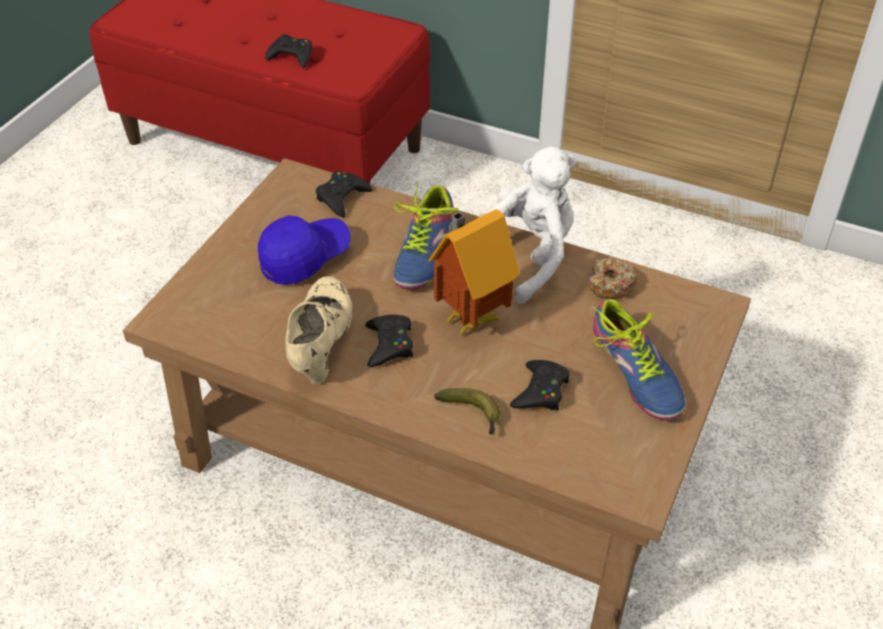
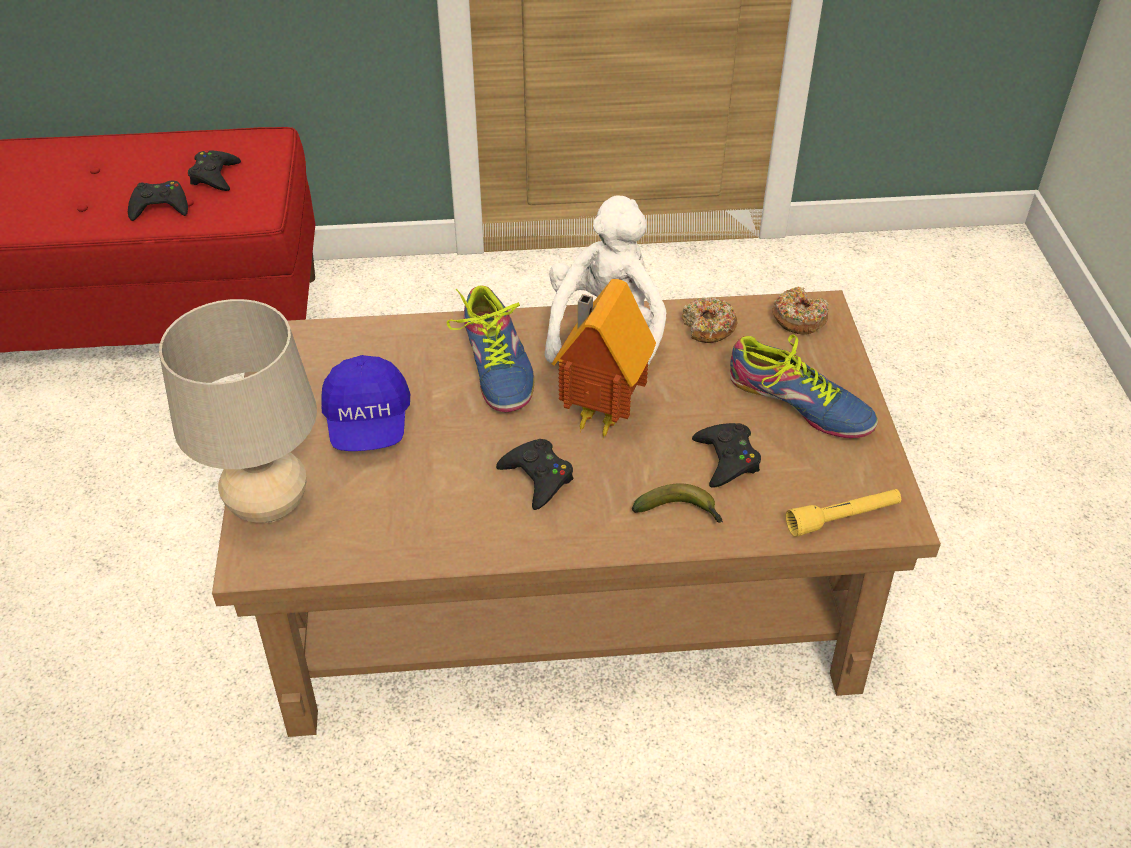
camera: 30 degrees left, 0 degrees up
blue cap [258,215,350,285] -> blue cap turned 150 degrees clockwise [321,355,410,451]
beige shoe [285,276,352,384] -> none
black game controller [316,171,373,217] -> black game controller moved to [188,150,241,191]
none -> beige table lamp [159,299,317,523]
none -> donut [772,287,828,335]
none -> yellow flashlight [786,489,901,537]

